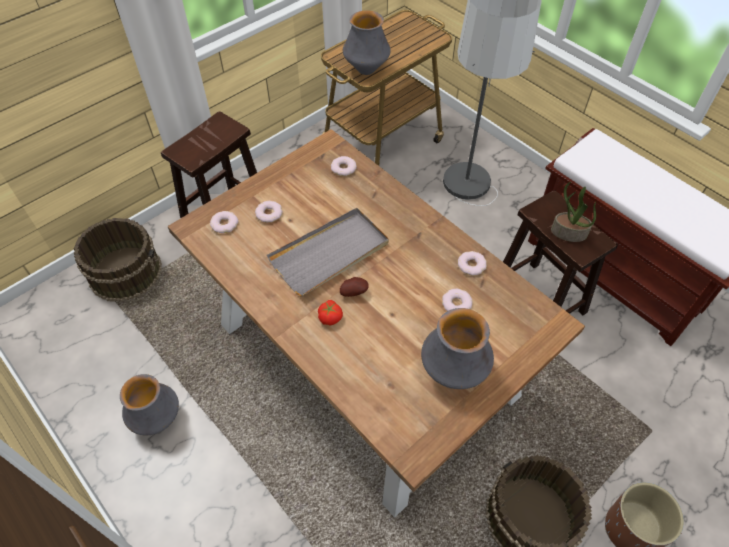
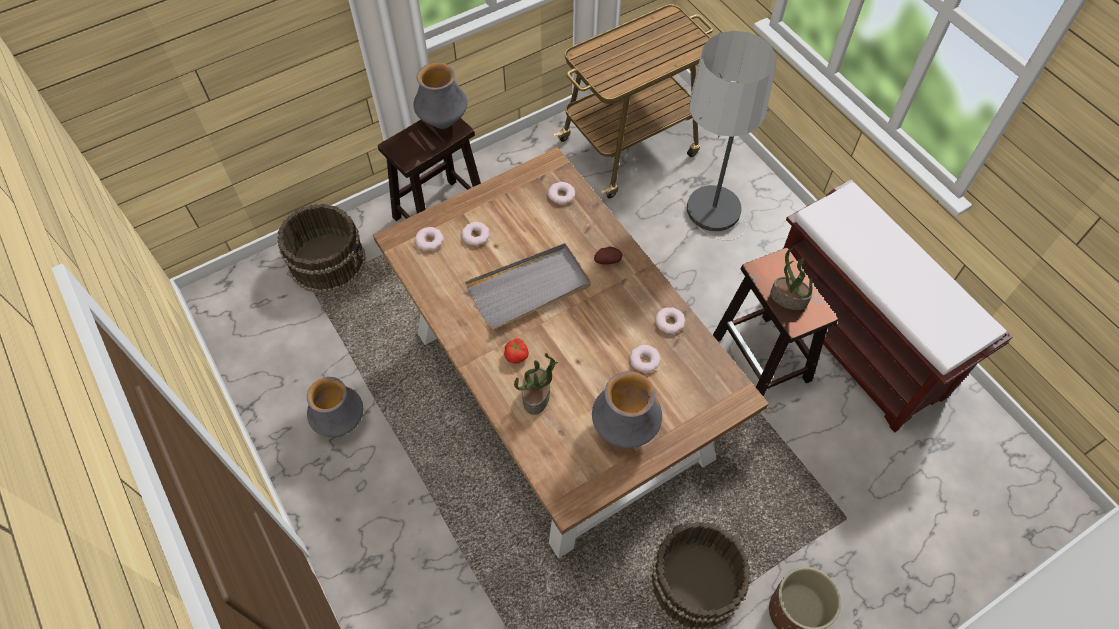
camera: 10 degrees right, 5 degrees up
potato [340,277,369,297] -> potato moved to [594,247,622,265]
vase [343,10,391,75] -> vase moved to [413,63,467,129]
none -> potted plant [514,353,558,415]

